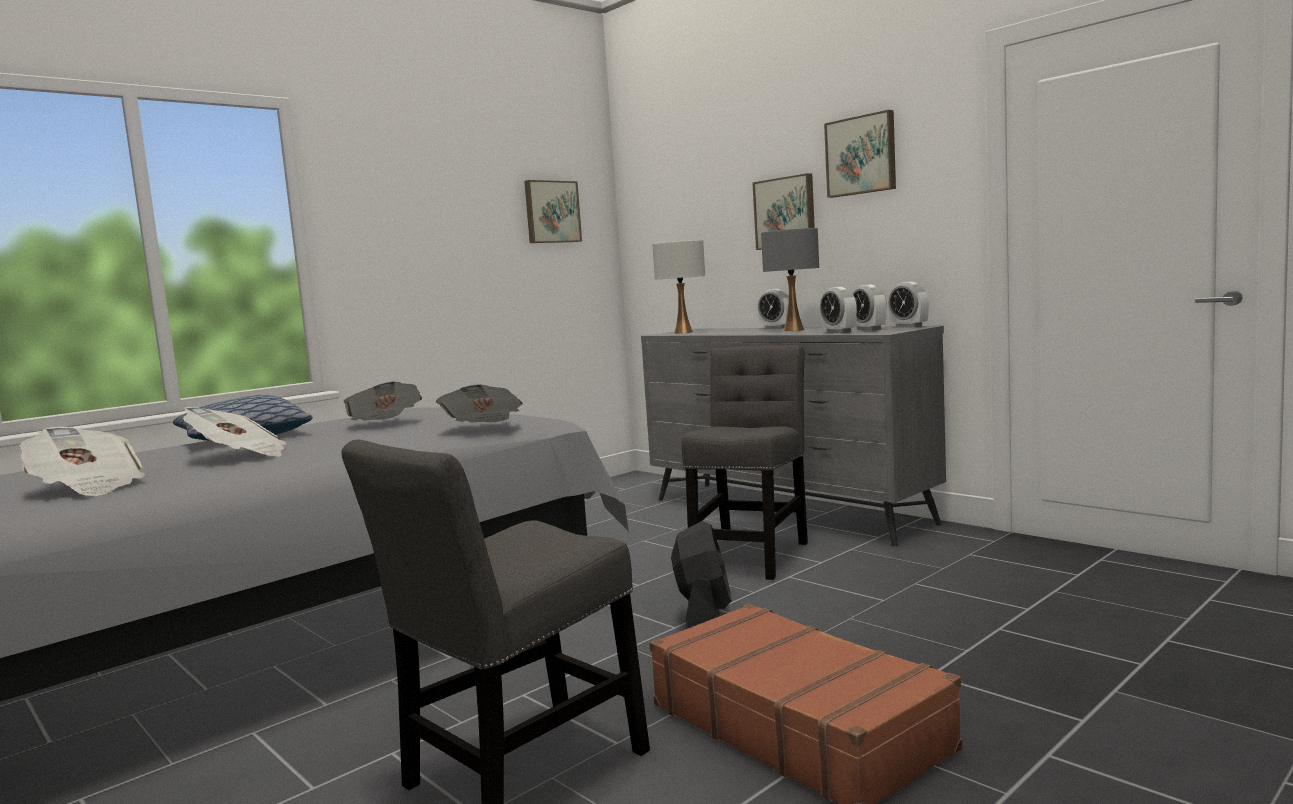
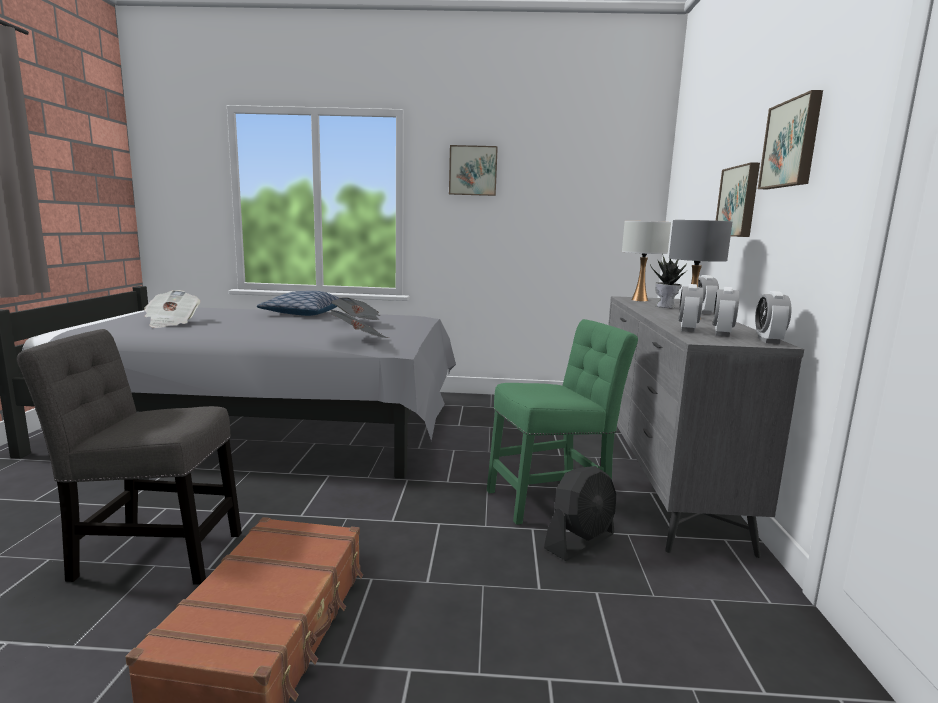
camera: 45 degrees right, 5 degrees up
newspaper [183,407,287,457] -> none
picture [524,180,582,243] -> picture moved to [449,145,498,196]
black fan [671,521,732,629] -> black fan moved to [544,466,617,561]
grey chair [682,345,808,580] -> green chair [487,319,638,525]
none -> potted plant [650,254,688,308]

